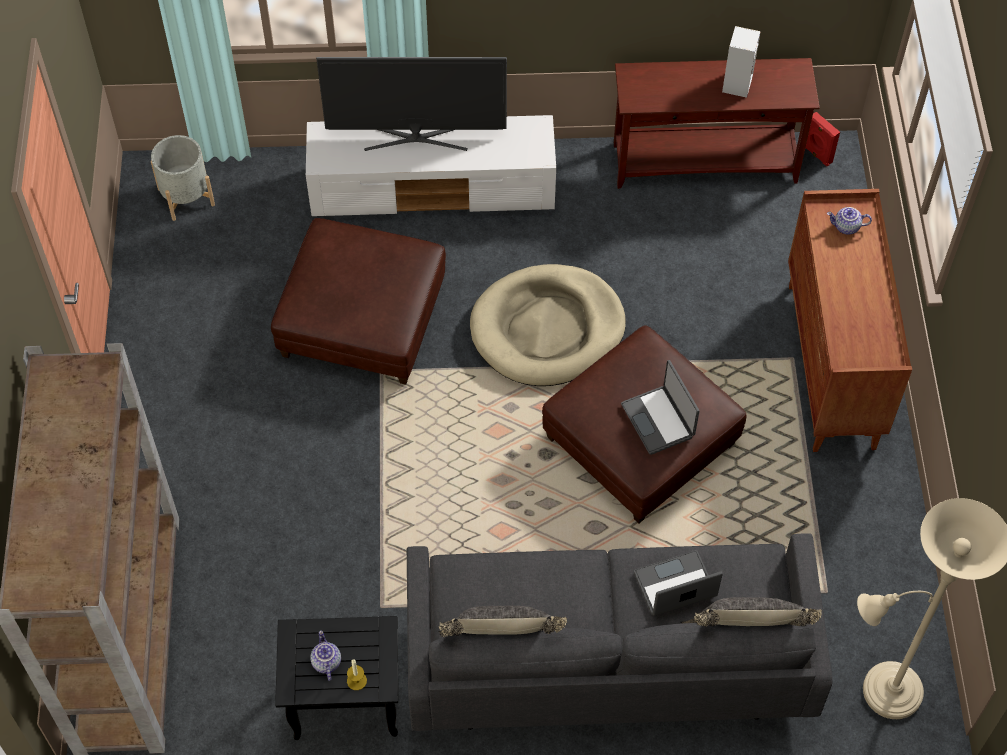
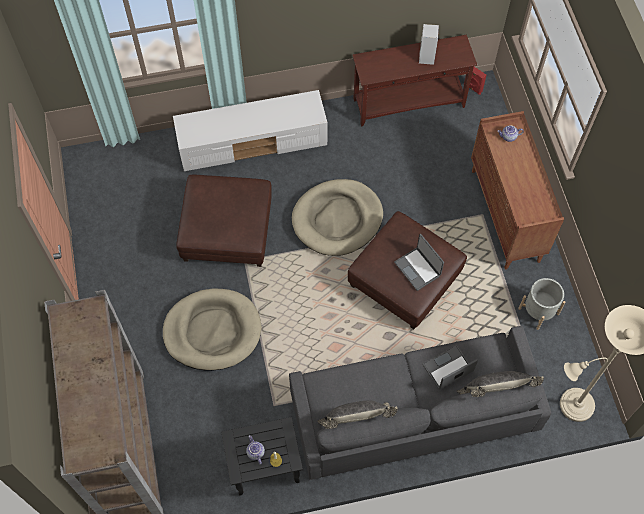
camera: 10 degrees left, 5 degrees up
grey planter [151,135,215,221] -> grey planter moved to [518,278,566,330]
television [316,57,507,151] -> none
none -> beige dog bed [163,288,262,371]

